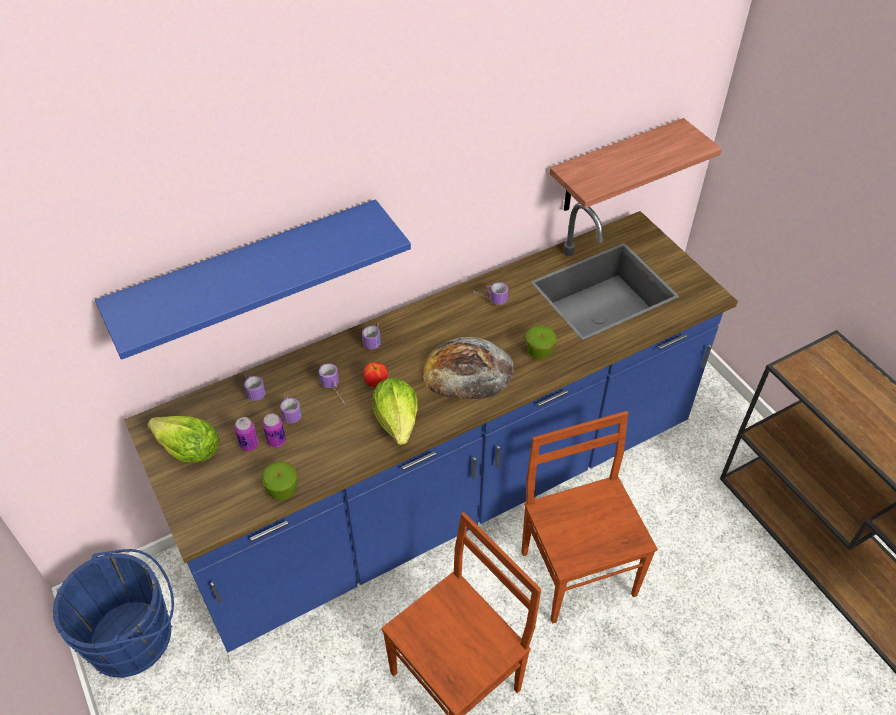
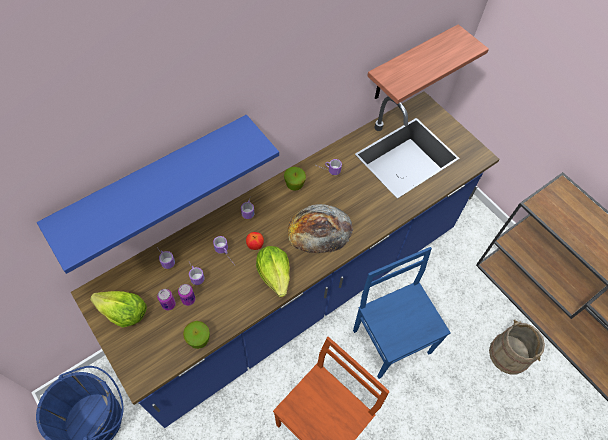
camera: 10 degrees left, 10 degrees up
brown chair [521,411,657,624] -> blue chair [353,247,451,379]
apple [526,326,557,359] -> apple moved to [284,167,306,191]
none -> beige bucket [489,320,545,375]

